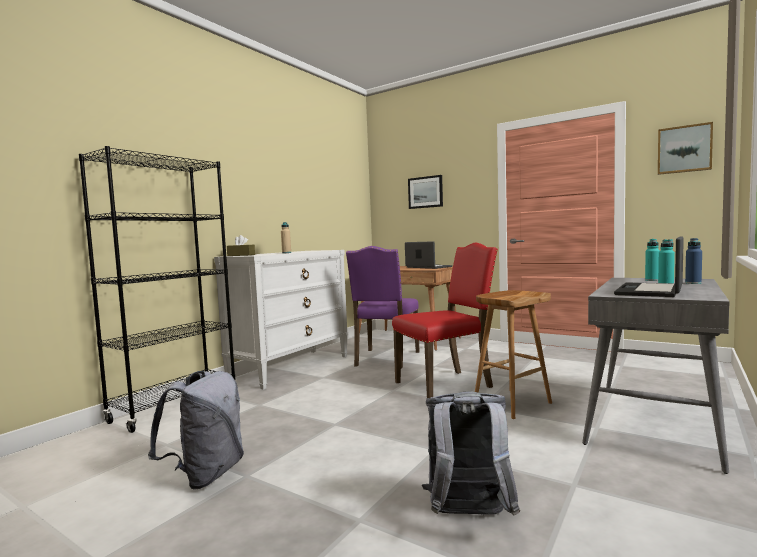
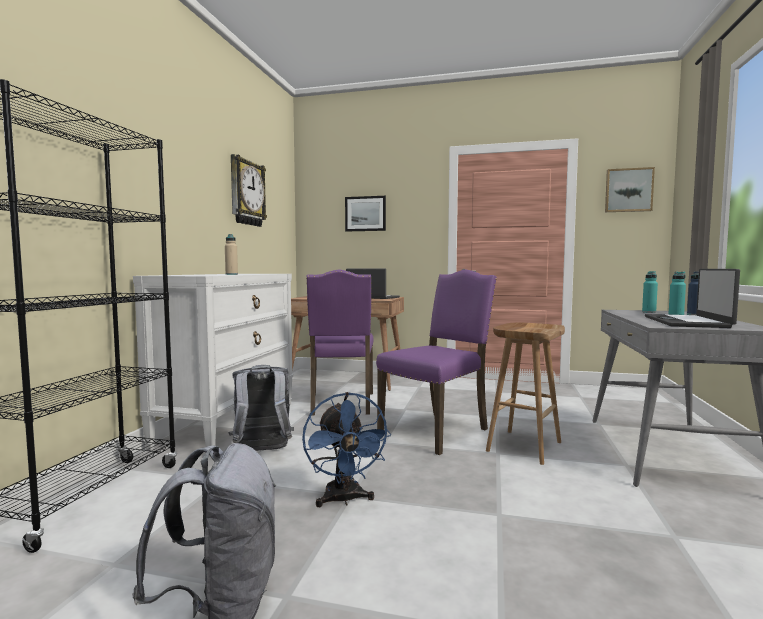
camera: 20 degrees left, 0 degrees up
brown tissue box [227,235,255,256] -> none
red chair [392,242,498,398] -> purple chair [376,270,497,455]
grey backpack [422,392,520,515] -> grey backpack moved to [228,365,294,451]
none -> wall clock [231,154,267,227]
none -> blue fan [302,392,391,507]

